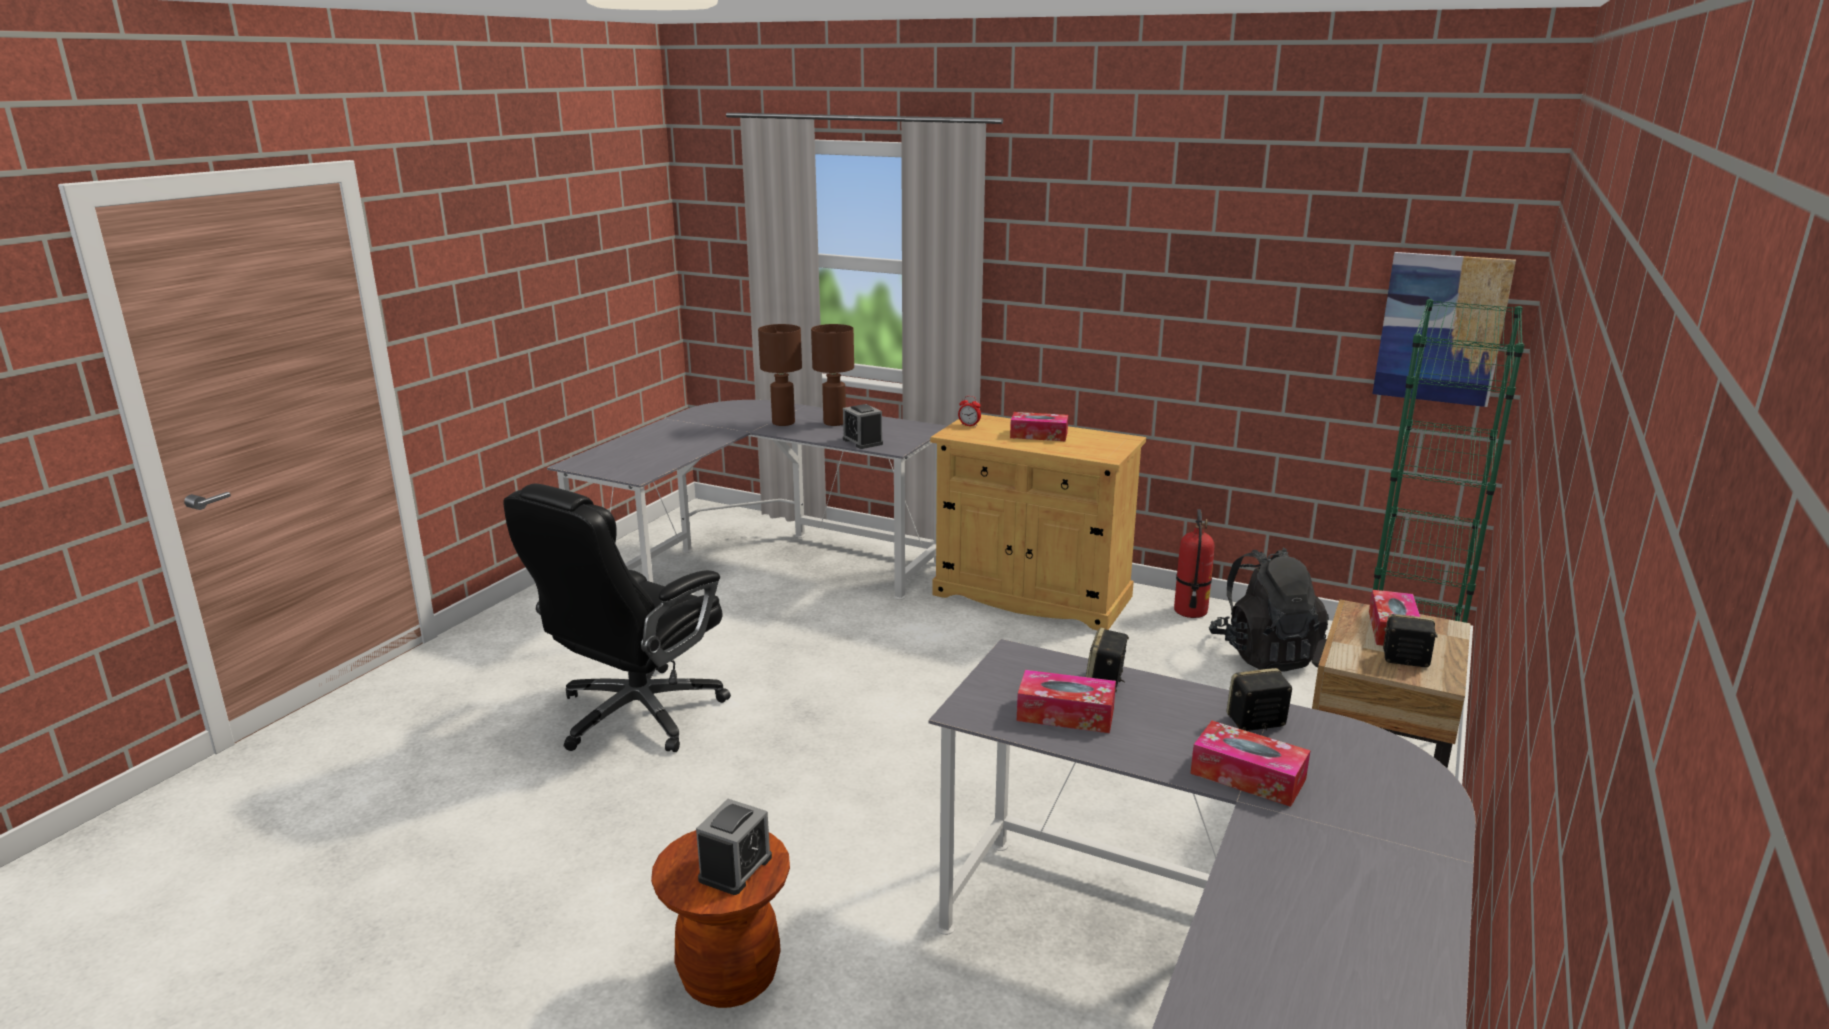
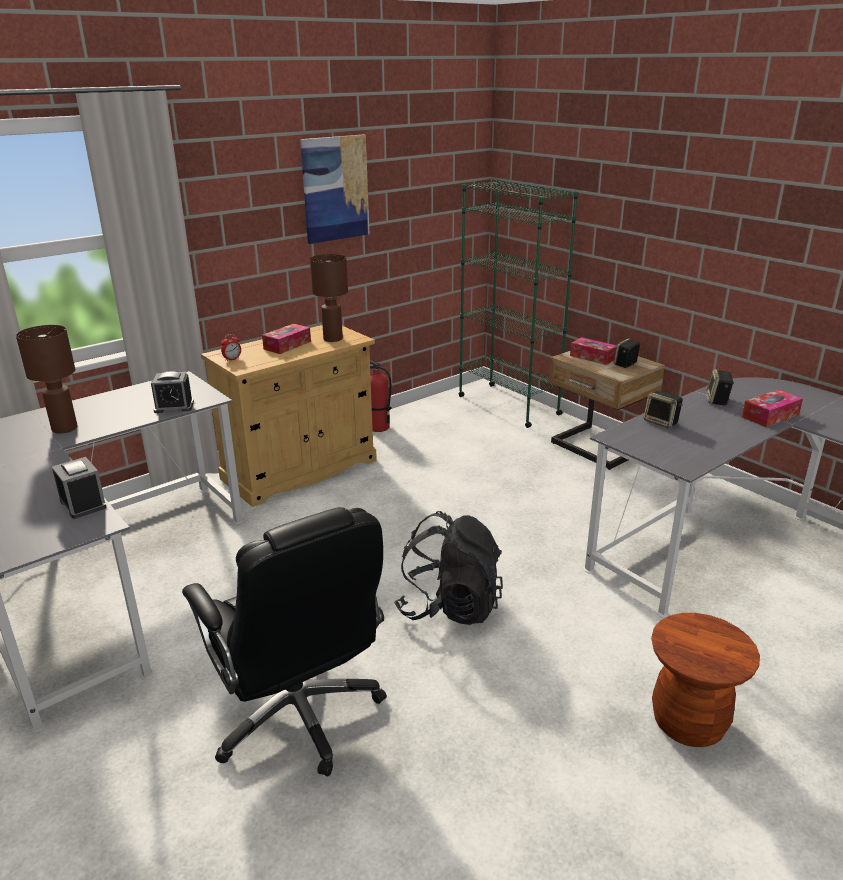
camera: 65 degrees left, 5 degrees up
alarm clock [696,799,772,895] -> alarm clock moved to [52,457,106,519]
brown table lamp [811,324,854,426] -> brown table lamp moved to [310,254,348,342]
tissue box [1017,670,1116,733] -> none
black backpack [1209,548,1329,671] -> black backpack moved to [394,511,503,625]
picture [1372,252,1516,407] -> picture moved to [300,134,369,244]

